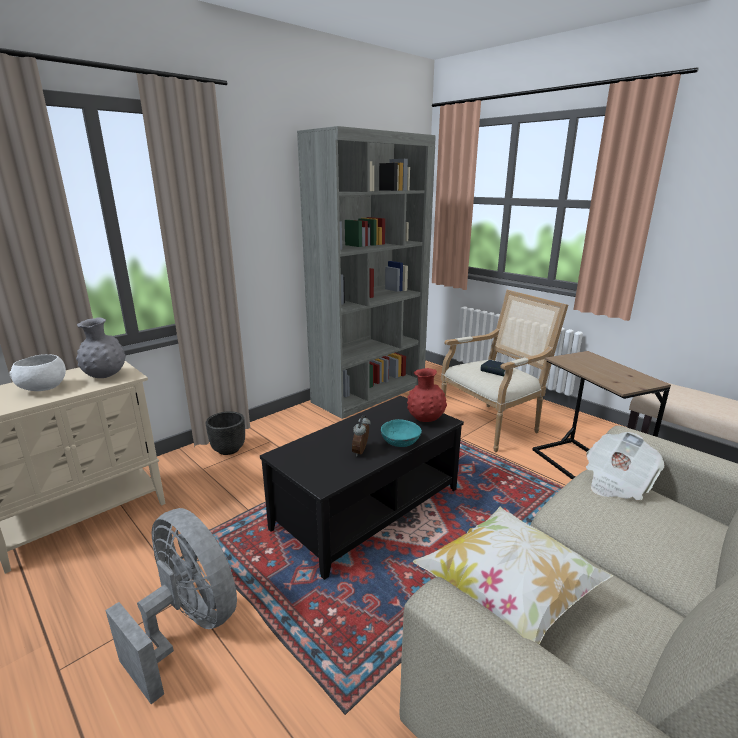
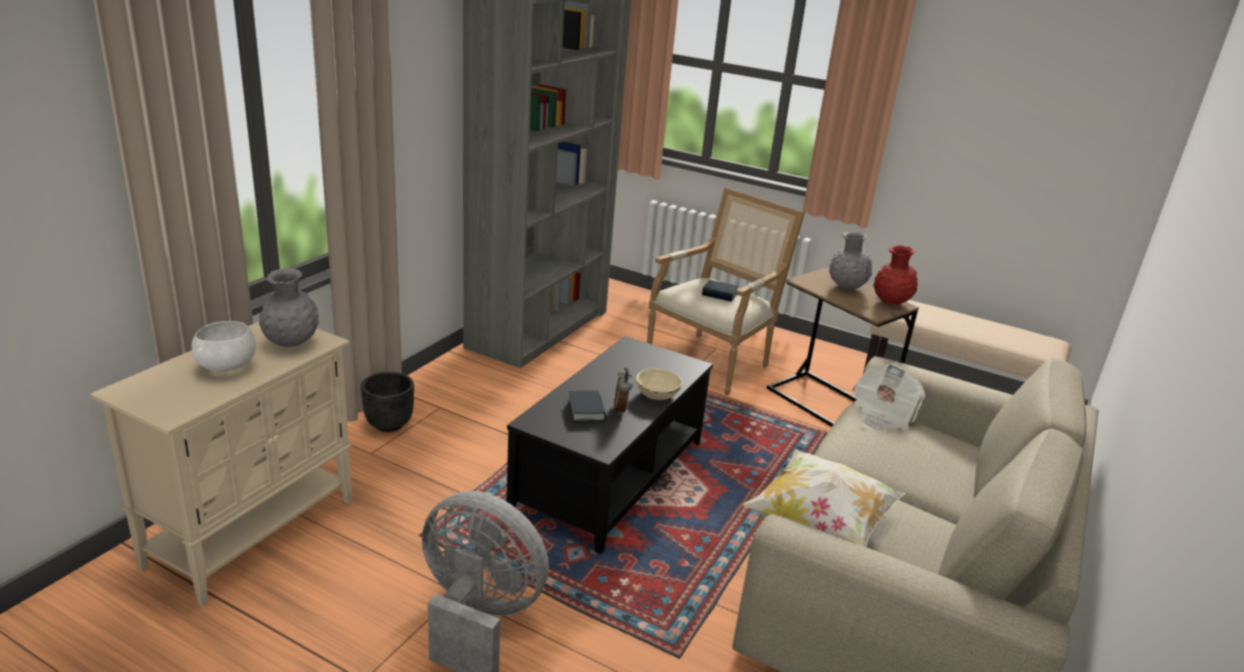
camera: 20 degrees left, 5 degrees up
turquoise bowl [381,419,422,447] -> beige bowl [636,368,683,400]
red vase [407,368,447,422] -> red vase moved to [873,245,918,304]
none -> book [568,391,606,422]
none -> grey vase [829,232,872,289]

